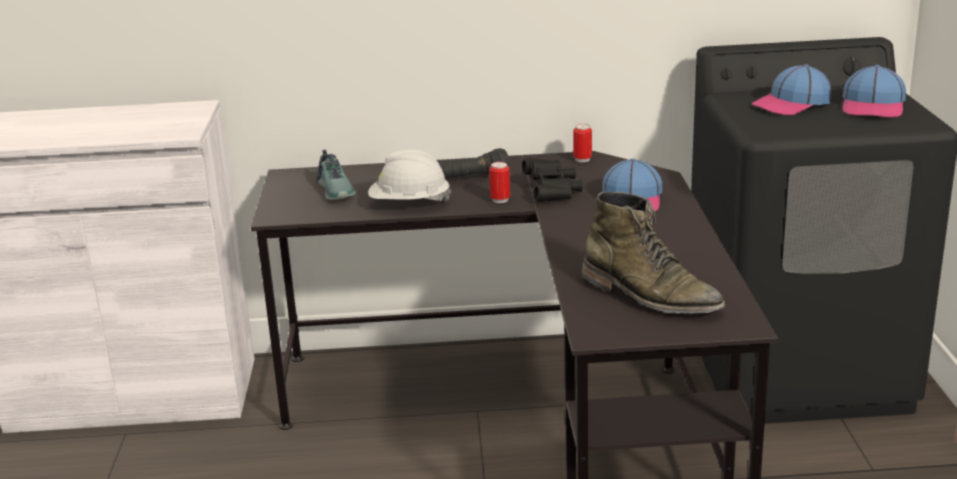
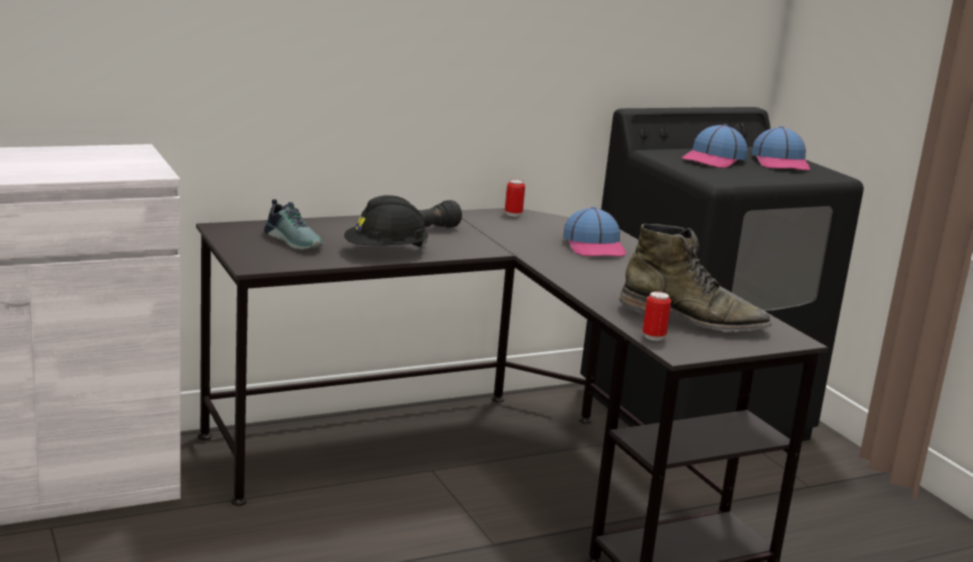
camera: 25 degrees left, 5 degrees down
white hard hat [368,150,451,202] -> black hard hat [344,195,428,250]
can [489,162,510,203] -> can moved to [643,291,671,341]
black binoculars [522,158,583,201] -> none

